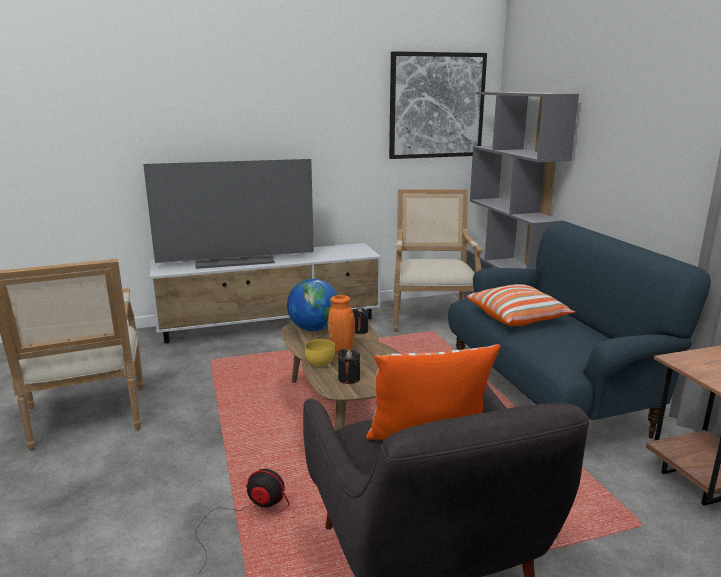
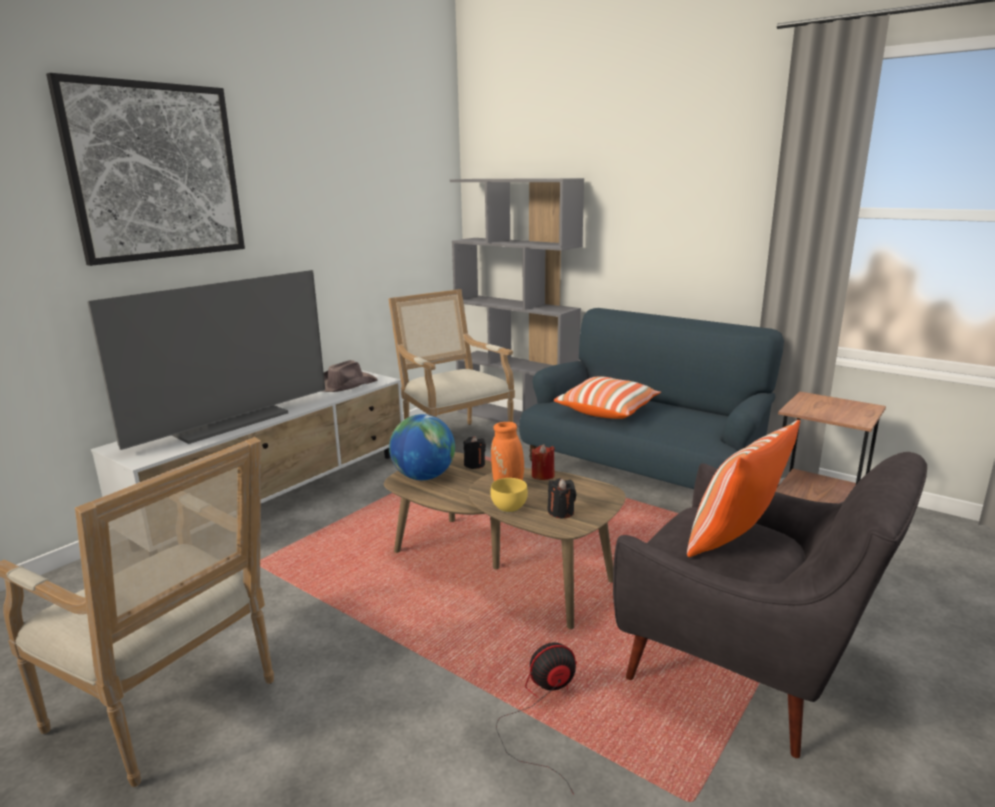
camera: 35 degrees left, 0 degrees up
picture [389,51,487,159] -> picture moved to [46,73,245,266]
none -> brown hat [322,360,378,392]
none -> red candle [532,444,555,480]

